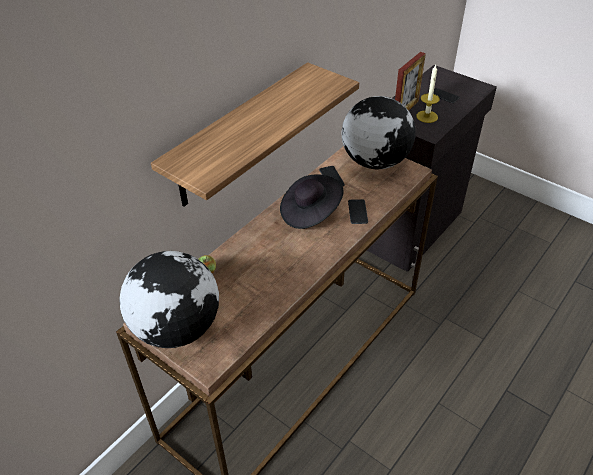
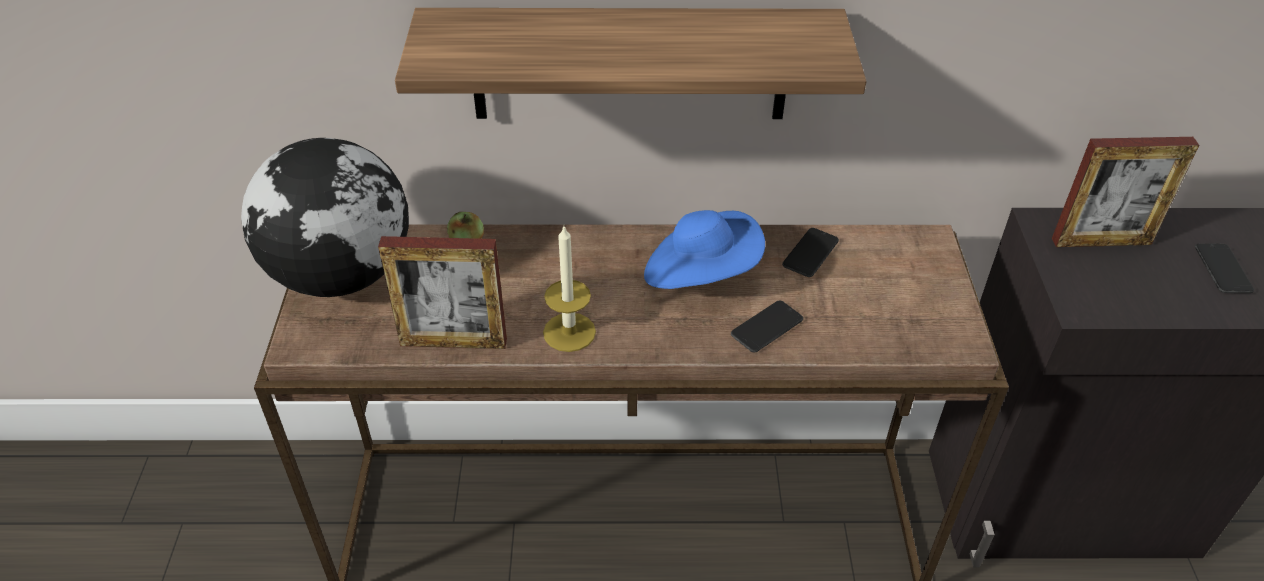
camera: 50 degrees right, 0 degrees up
black hat [280,174,344,229] -> blue hat [644,210,765,289]
globe [341,96,416,169] -> none
candle [416,65,440,123] -> candle moved to [543,227,596,352]
none -> picture frame [378,236,507,349]

